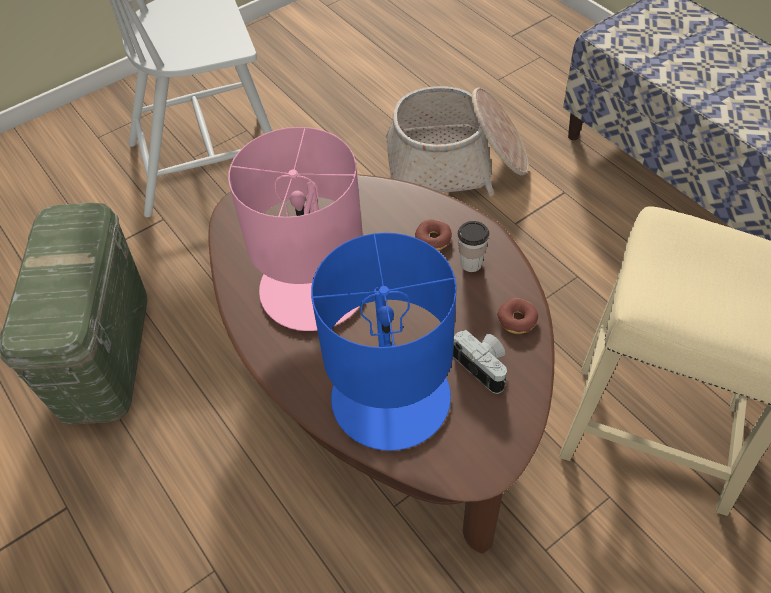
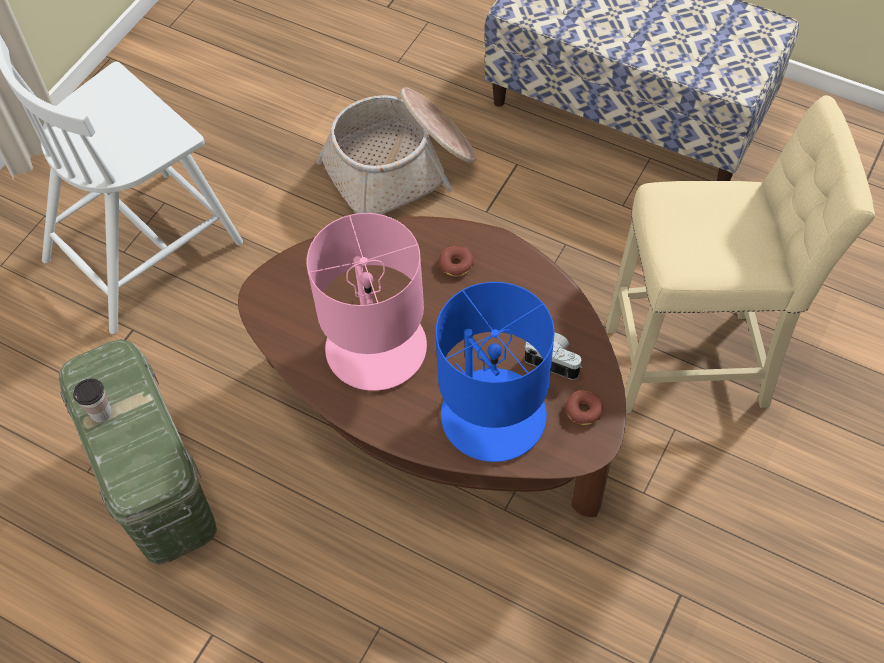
camera: 25 degrees left, 5 degrees up
cup [458,221,489,272] -> cup moved to [73,379,112,423]
donut [497,298,538,334] -> donut moved to [565,390,603,425]

